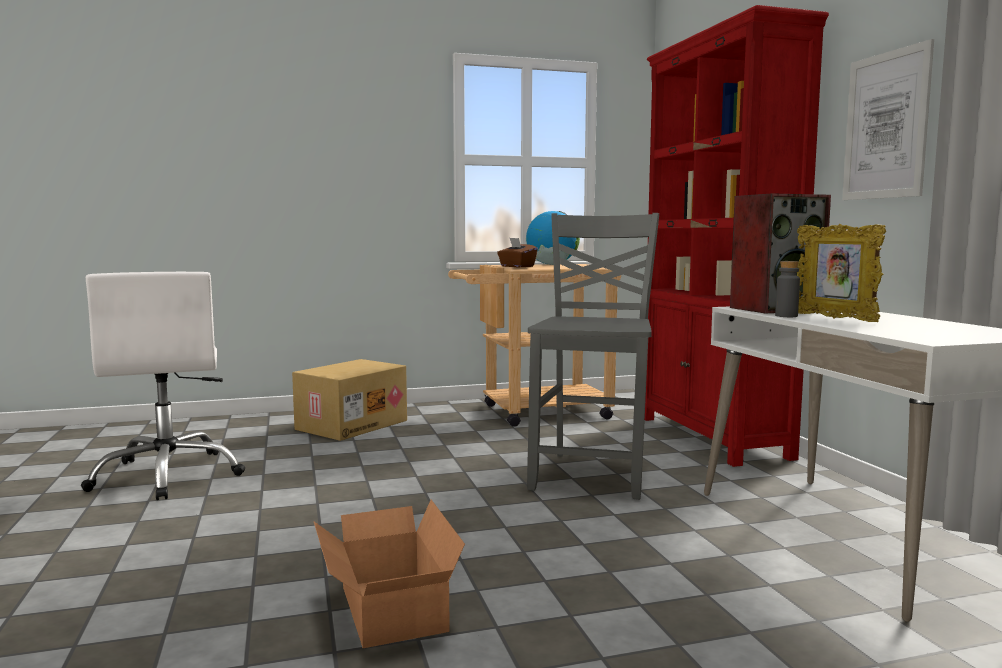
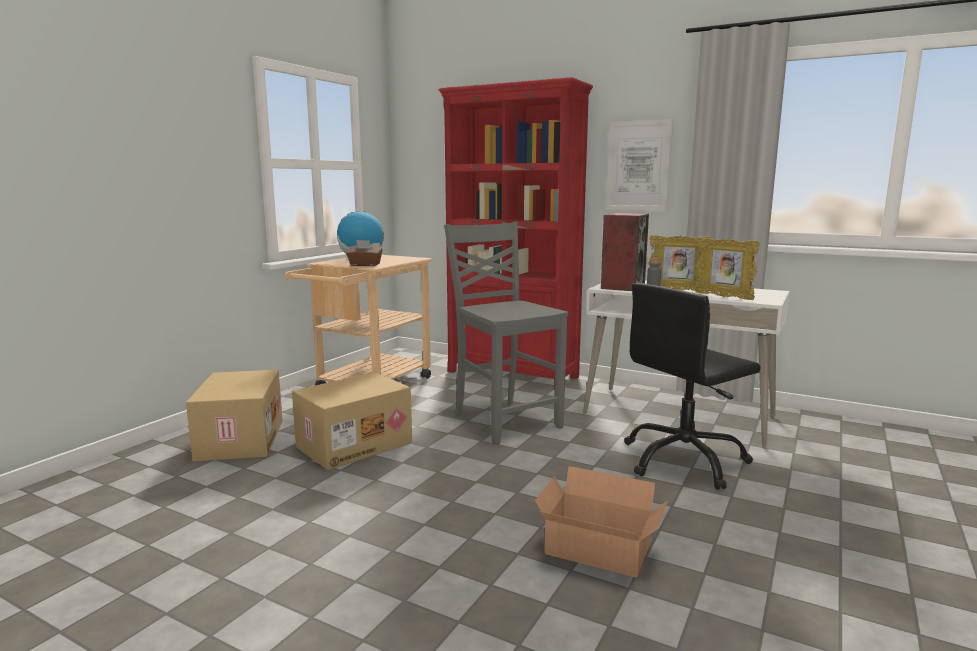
camera: 45 degrees left, 5 degrees up
white office chair [81,272,245,500] -> none
none -> cardboard box [292,372,412,470]
none -> black office chair [624,283,761,490]
none -> picture frame [695,237,760,300]

